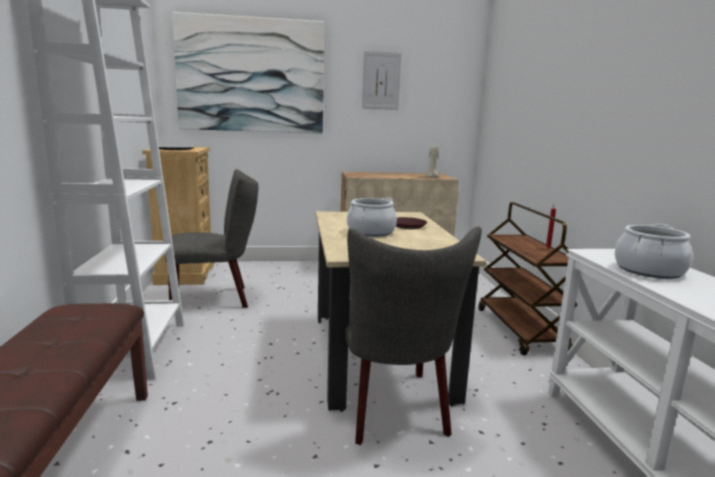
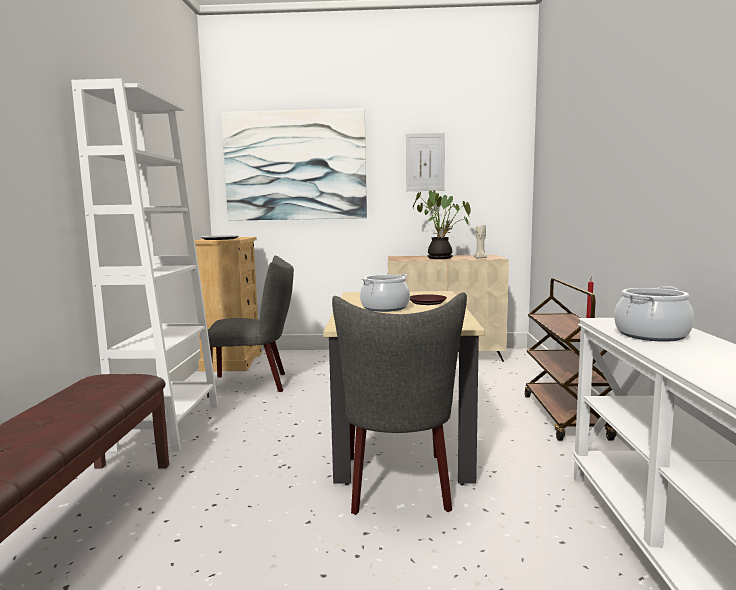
camera: 10 degrees right, 5 degrees down
none -> potted plant [413,190,471,259]

